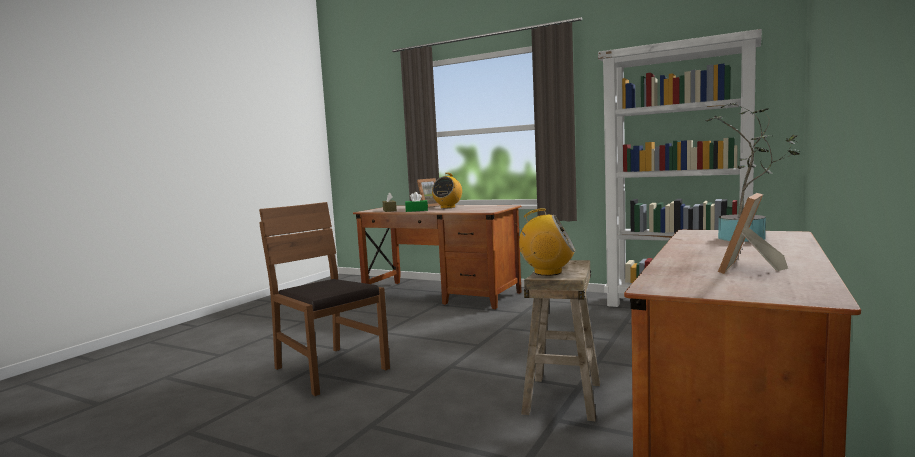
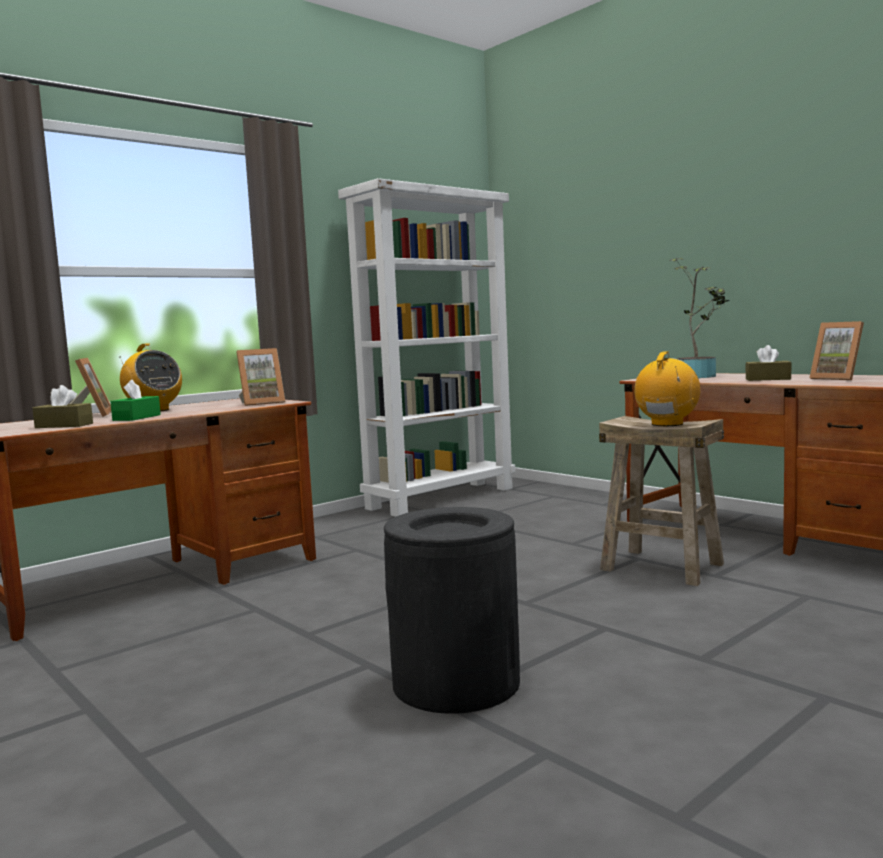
camera: 70 degrees left, 0 degrees up
brown chair [259,202,390,396] -> black trash can [384,507,520,714]
none -> picture frame [237,348,285,406]
none -> brown tissue box [745,345,792,381]

